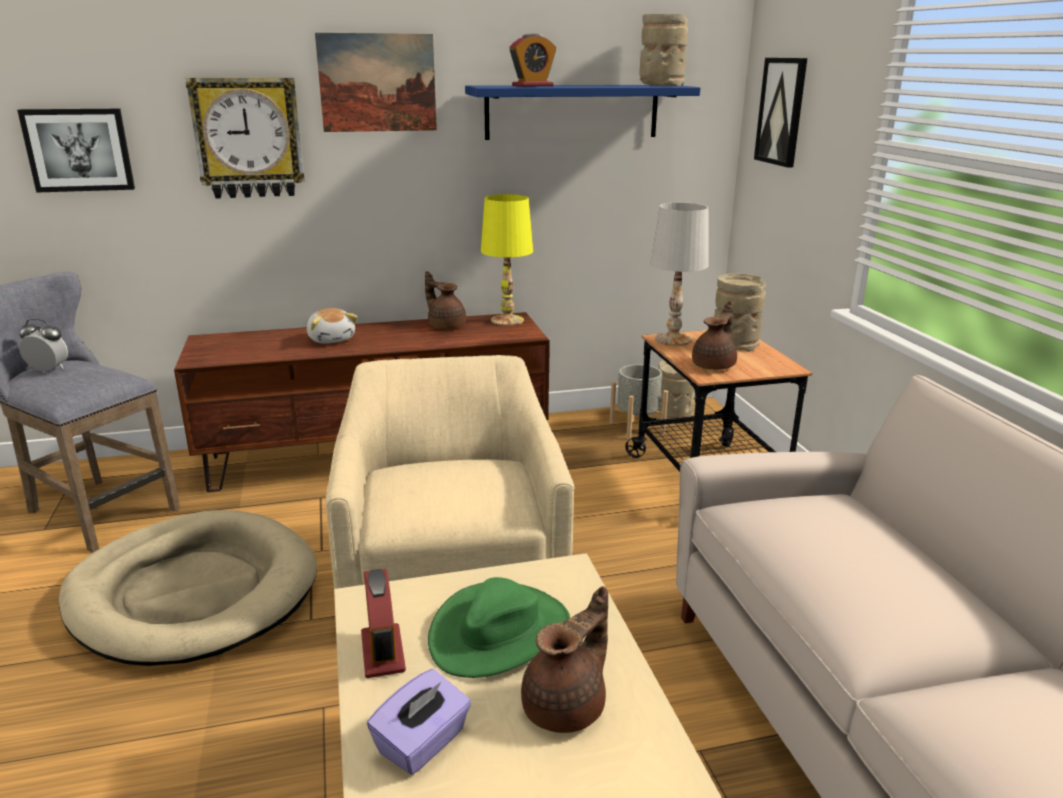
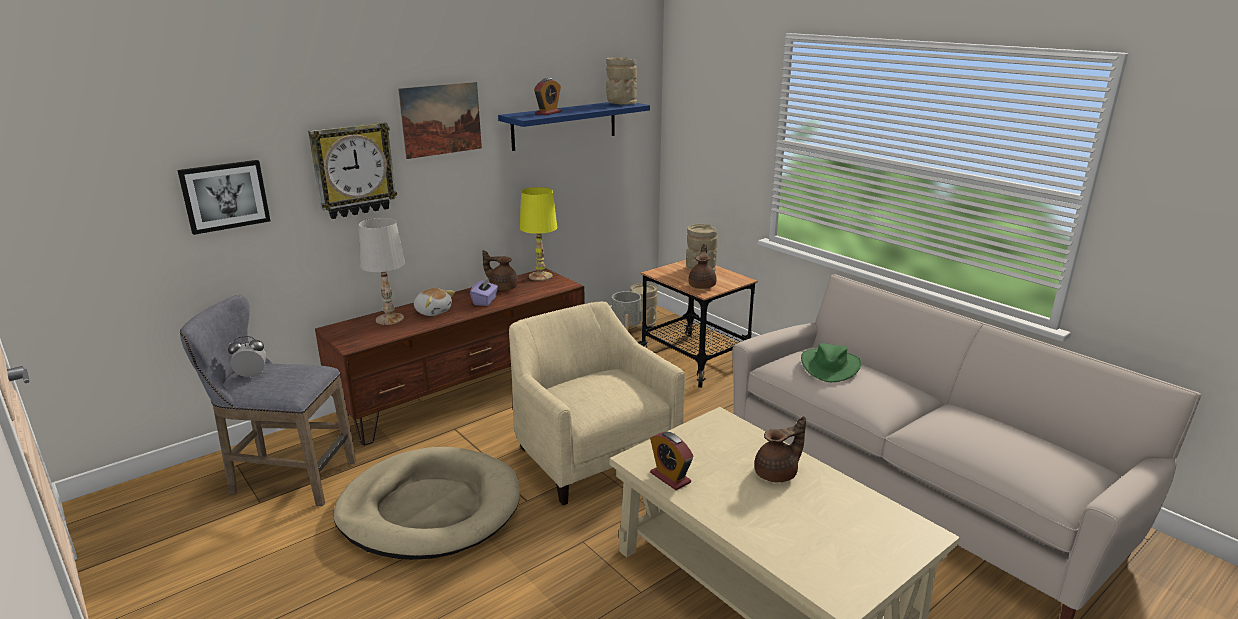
camera: 25 degrees left, 0 degrees up
purple tissue box [367,669,471,775] -> purple tissue box moved to [470,278,498,306]
green hat [428,577,570,678] -> green hat moved to [801,343,862,382]
brown teapot [521,586,608,733] -> brown teapot turned 45 degrees clockwise [754,416,806,482]
white table lamp [650,202,709,346] -> white table lamp moved to [359,218,405,325]
picture [754,58,807,167] -> none

